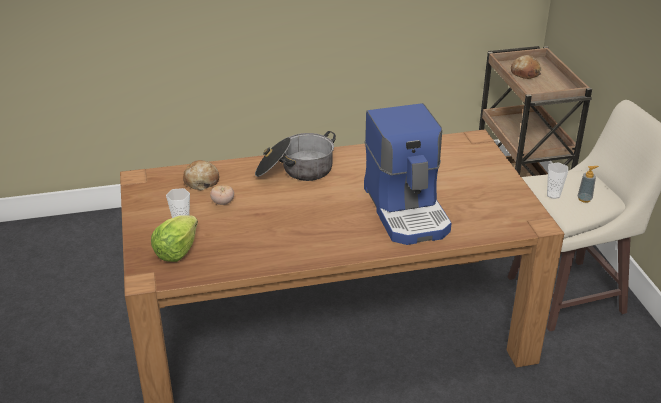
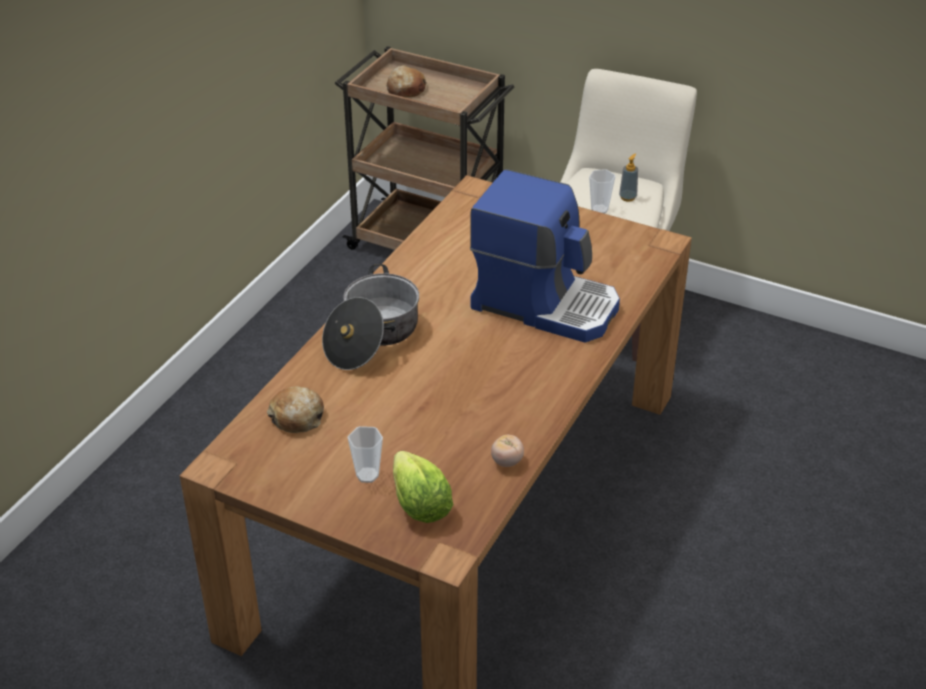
camera: 50 degrees left, 5 degrees up
tomato [210,185,234,205] -> tomato moved to [491,435,524,467]

